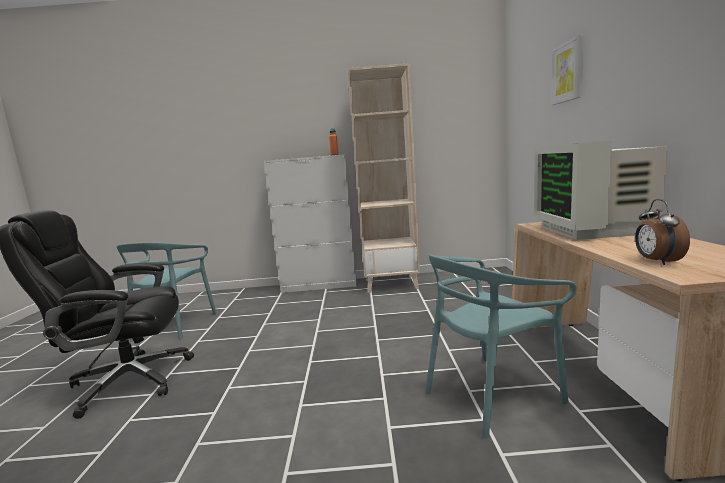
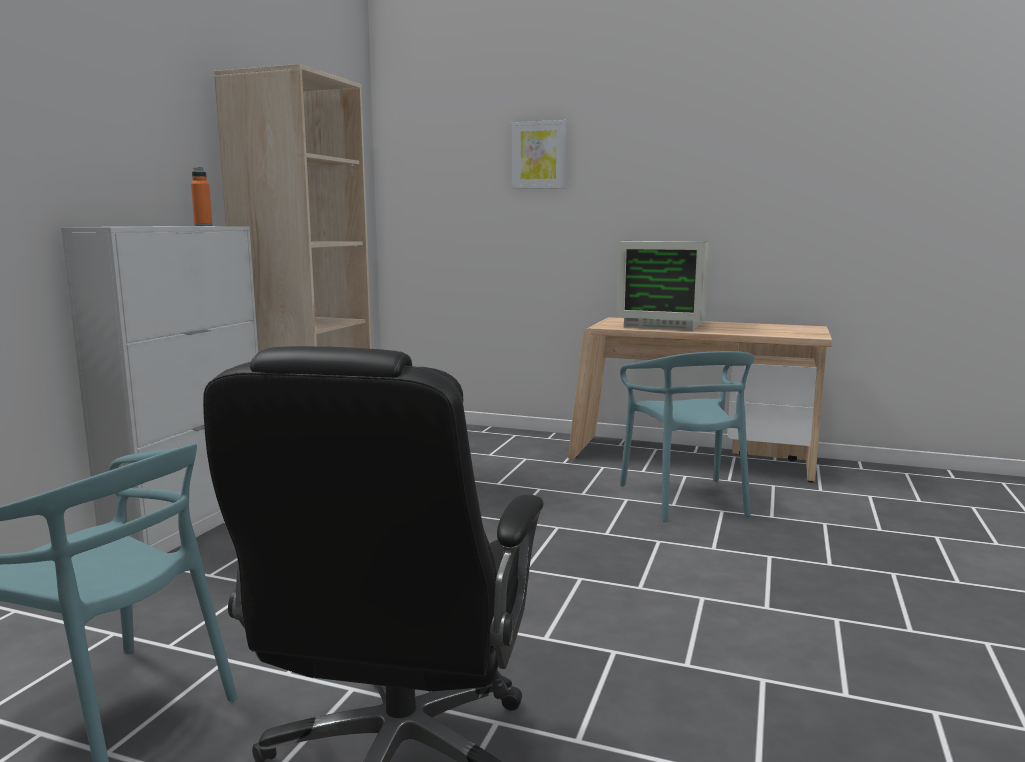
camera: 70 degrees left, 0 degrees up
alarm clock [635,199,690,265] -> none

